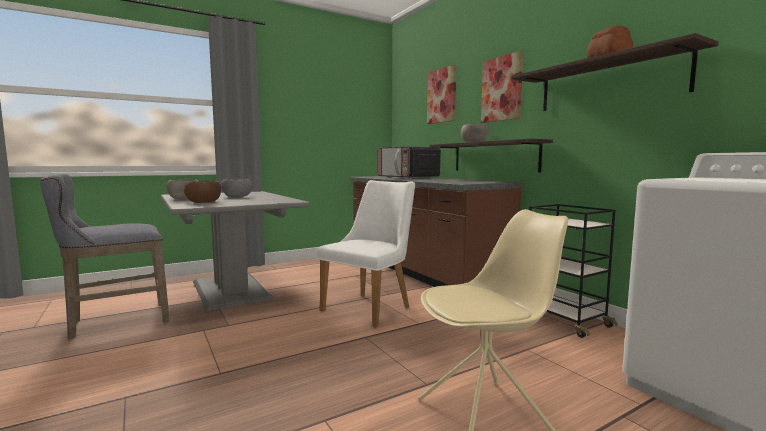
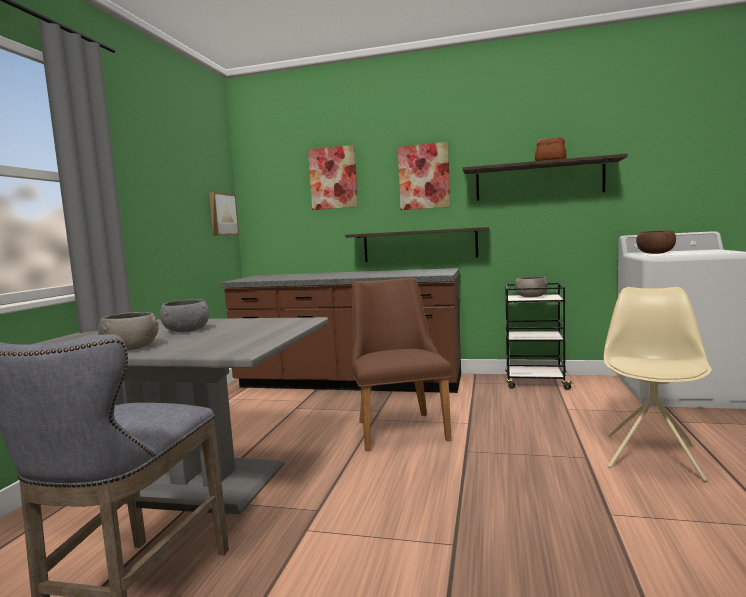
camera: 45 degrees left, 0 degrees up
brown bowl [184,181,221,203] -> brown bowl moved to [636,230,676,254]
white chair [317,180,415,327] -> brown chair [351,277,452,451]
microwave [377,147,441,179] -> none
grey bowl [461,124,489,142] -> grey bowl moved to [515,277,548,297]
none -> picture [209,192,239,236]

